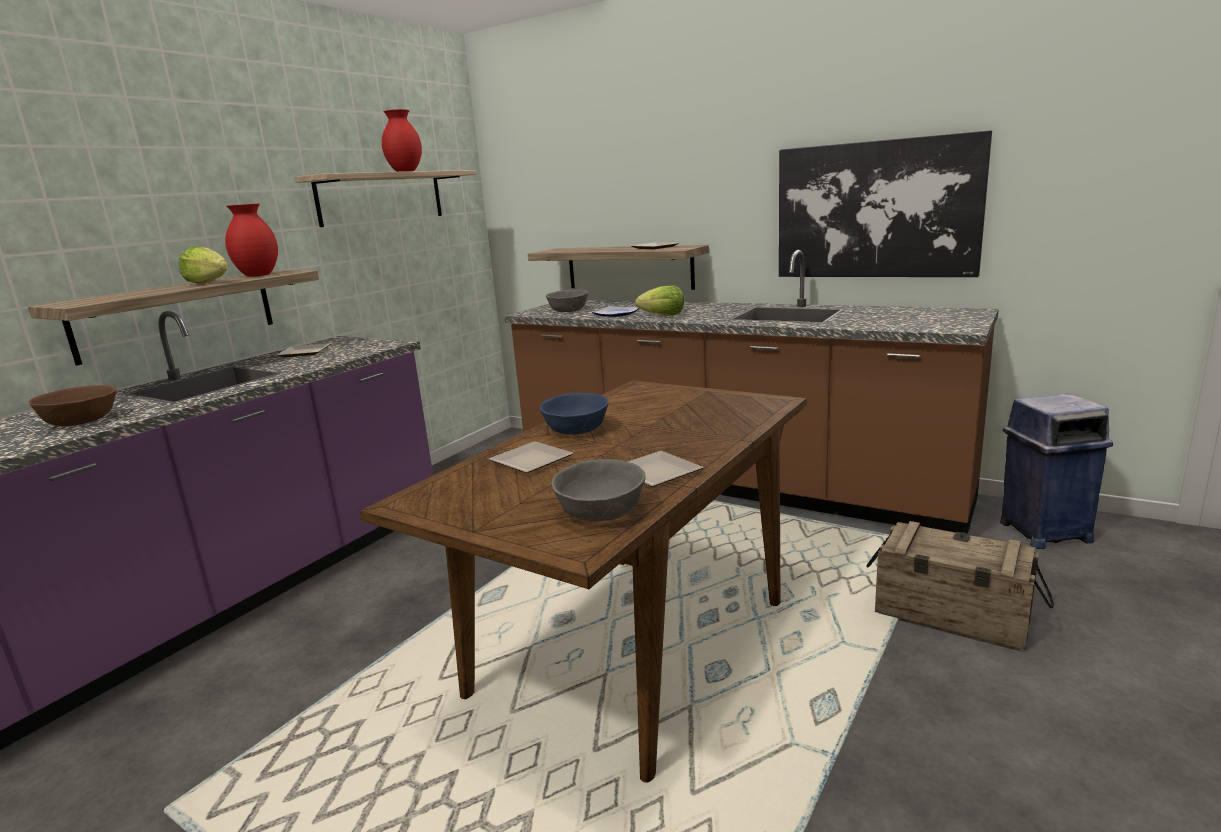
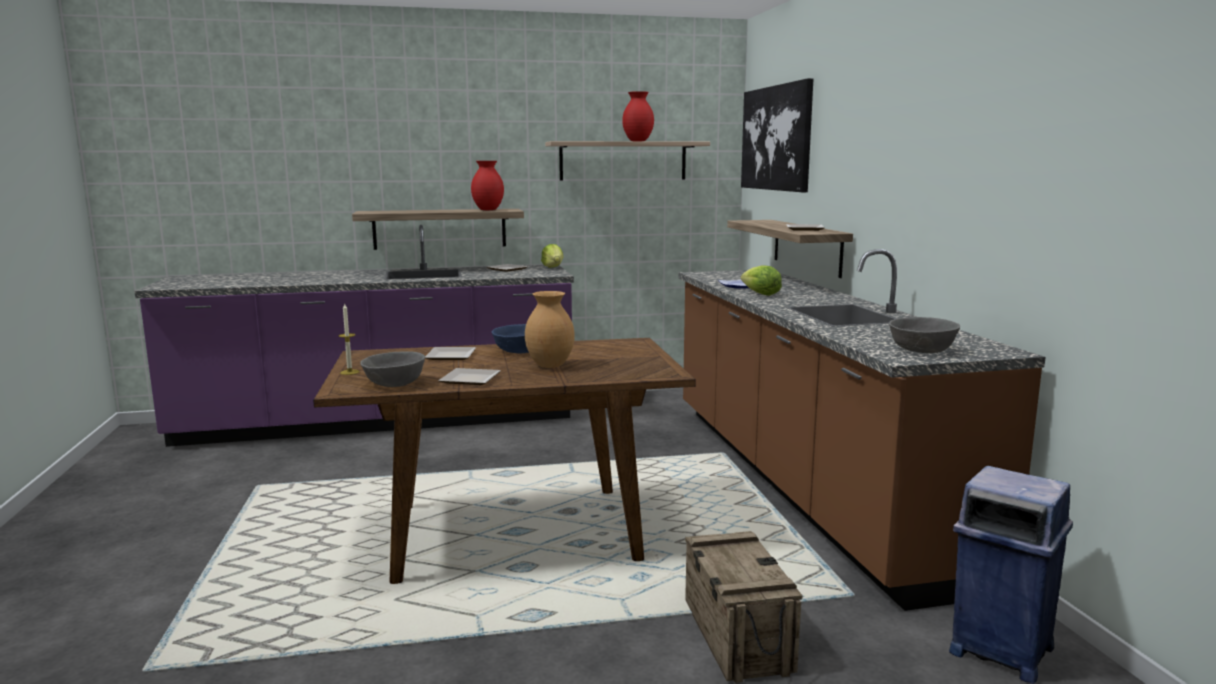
camera: 45 degrees right, 5 degrees down
brown bowl [29,385,117,426] -> none
lettuce [179,247,229,283] -> lettuce moved to [541,244,564,268]
grey bowl [546,290,588,312] -> grey bowl moved to [889,317,960,353]
picture [779,130,992,277] -> picture moved to [741,78,813,193]
none -> candle [339,304,360,375]
none -> brown vase [525,291,574,368]

